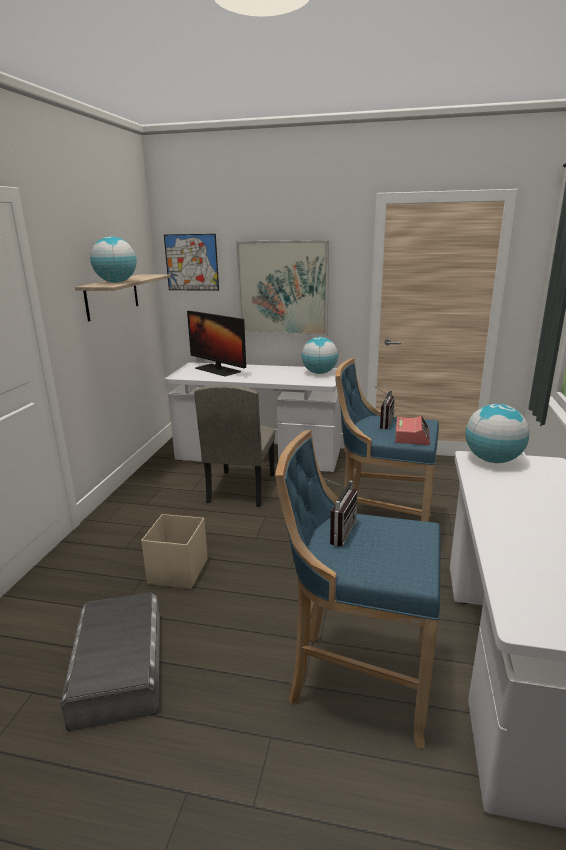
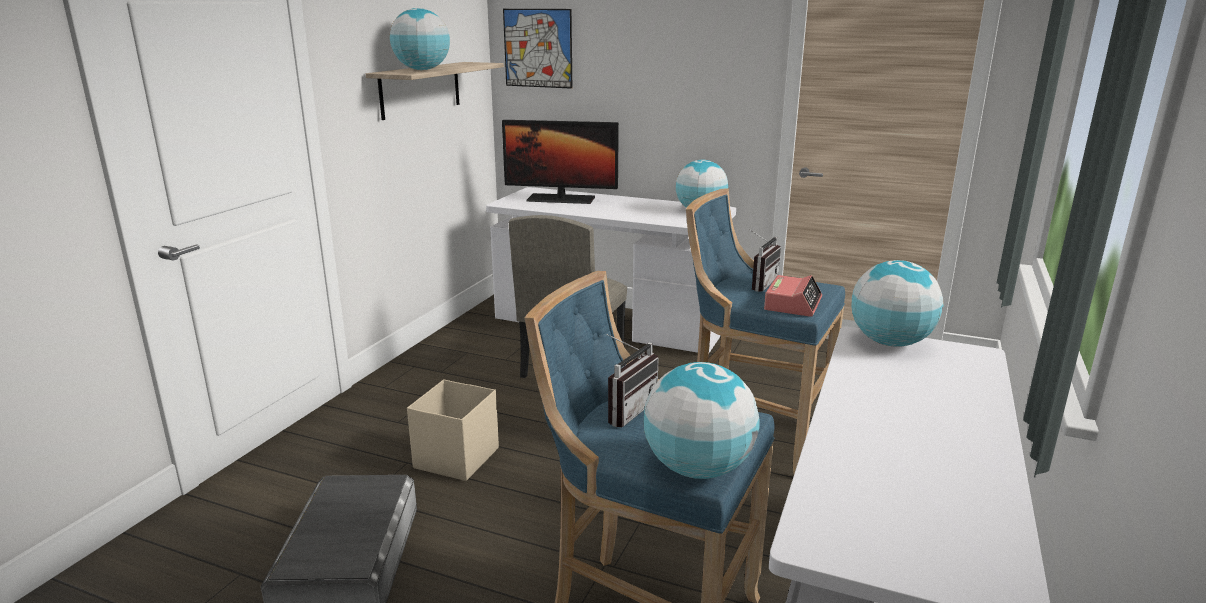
camera: 10 degrees right, 0 degrees up
monitor [187,311,246,376] -> monitor turned 45 degrees counterclockwise [502,120,619,204]
picture [236,240,329,336] -> none
none -> globe [644,362,759,479]

